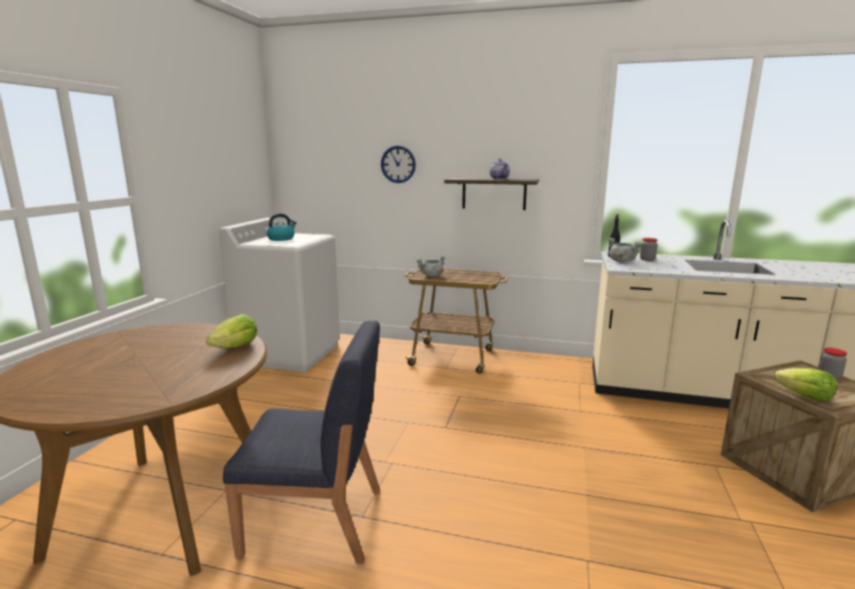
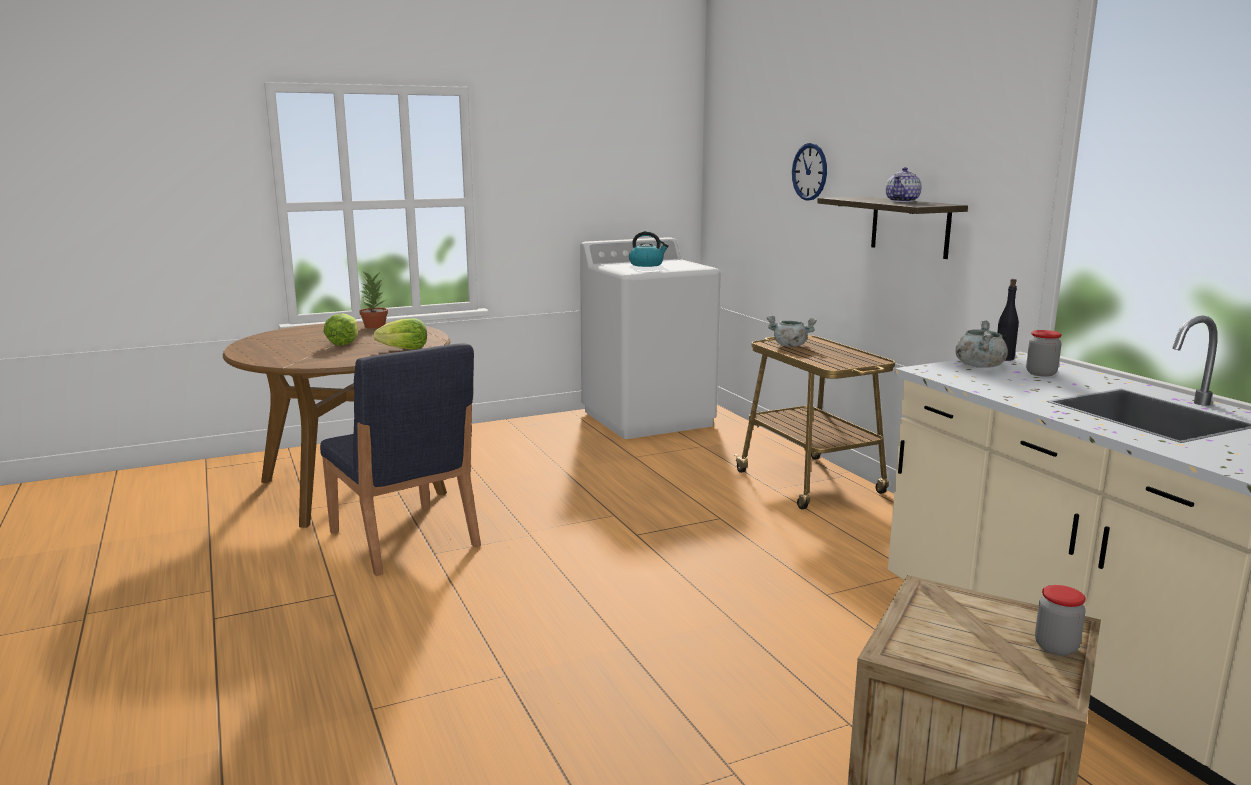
camera: 50 degrees right, 0 degrees up
lettuce [774,368,837,401] -> lettuce moved to [324,313,358,346]
none -> potted plant [359,272,388,329]

